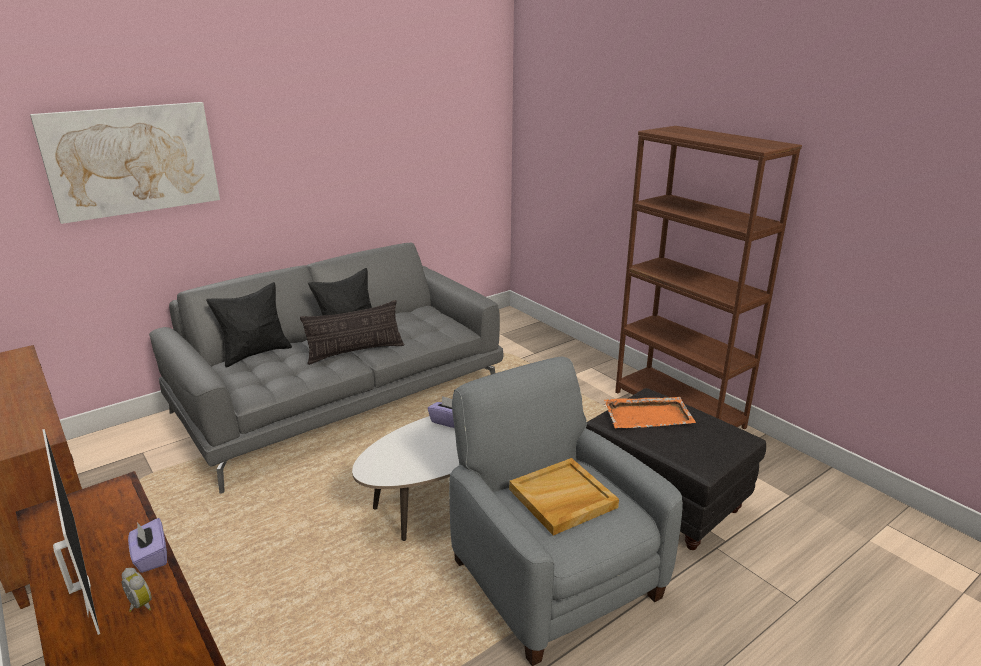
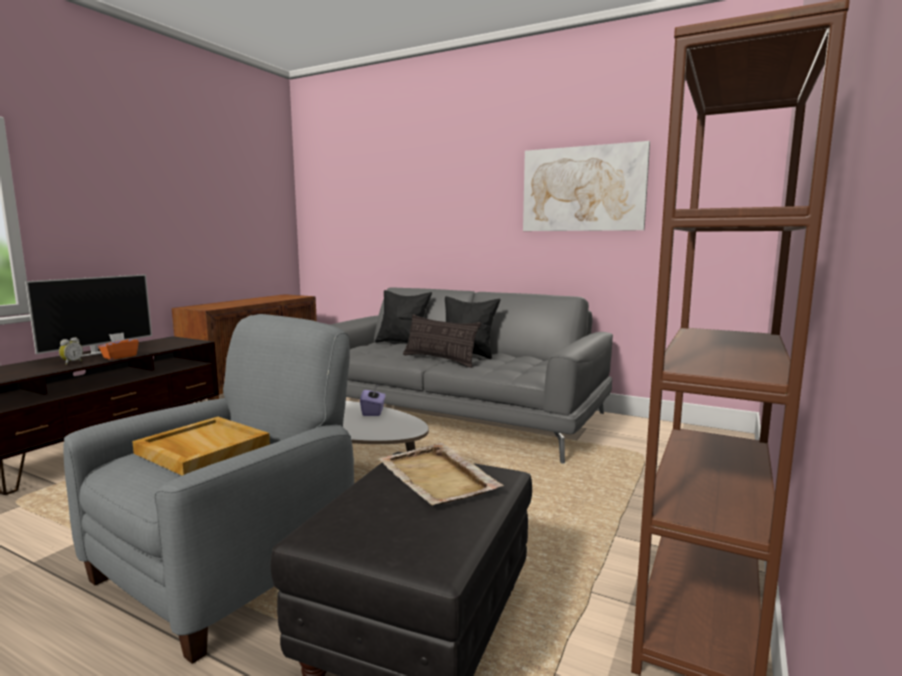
camera: 65 degrees right, 15 degrees down
picture [30,102,220,224] -> picture moved to [523,141,650,231]
purple tissue box [128,518,167,573] -> orange tissue box [99,332,139,360]
orange tray [604,397,696,428] -> beige tray [378,443,504,505]

